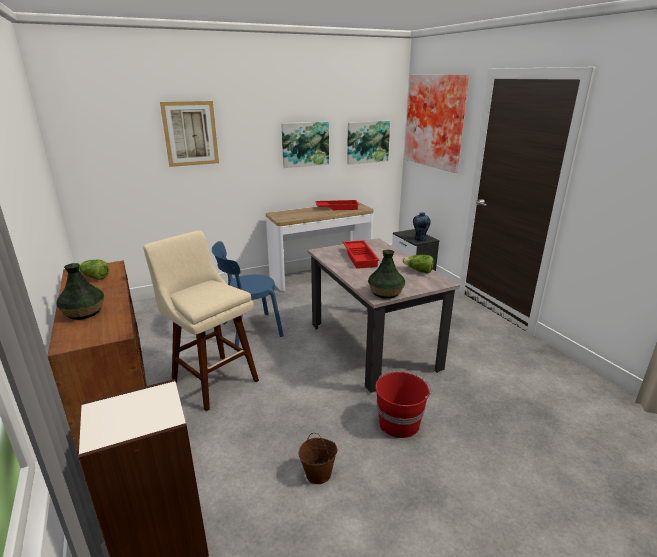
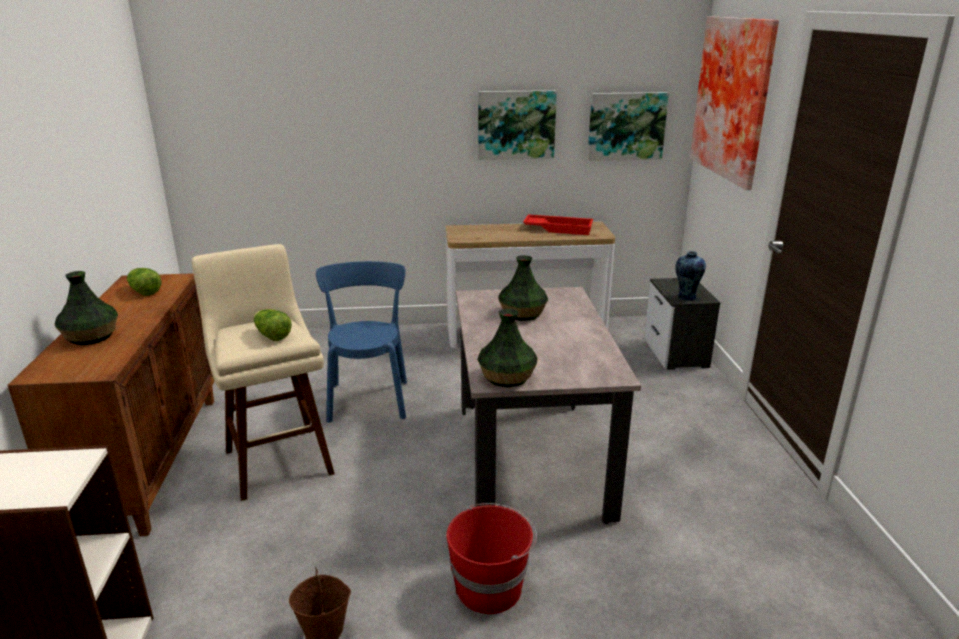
camera: 20 degrees right, 0 degrees up
picture [160,101,219,167] -> none
blue chair [212,241,284,347] -> blue chair turned 90 degrees clockwise [316,261,407,423]
red tray [343,240,379,269] -> vase [498,255,548,321]
lettuce [403,255,434,273] -> lettuce moved to [254,309,292,341]

